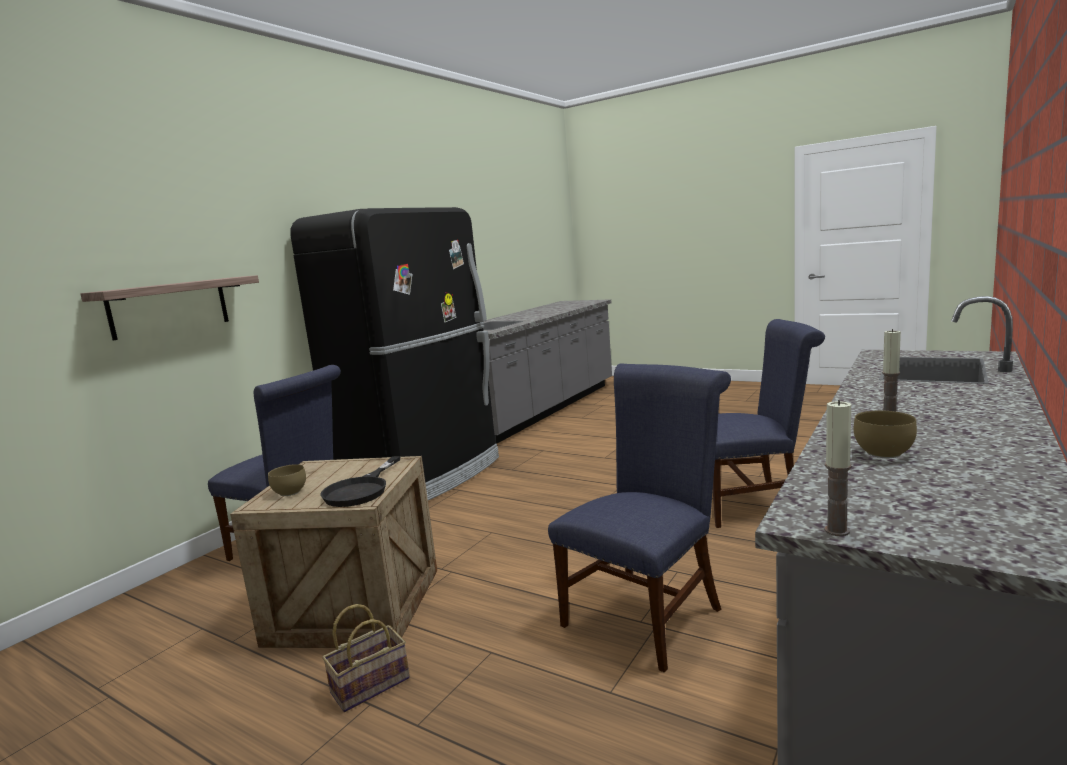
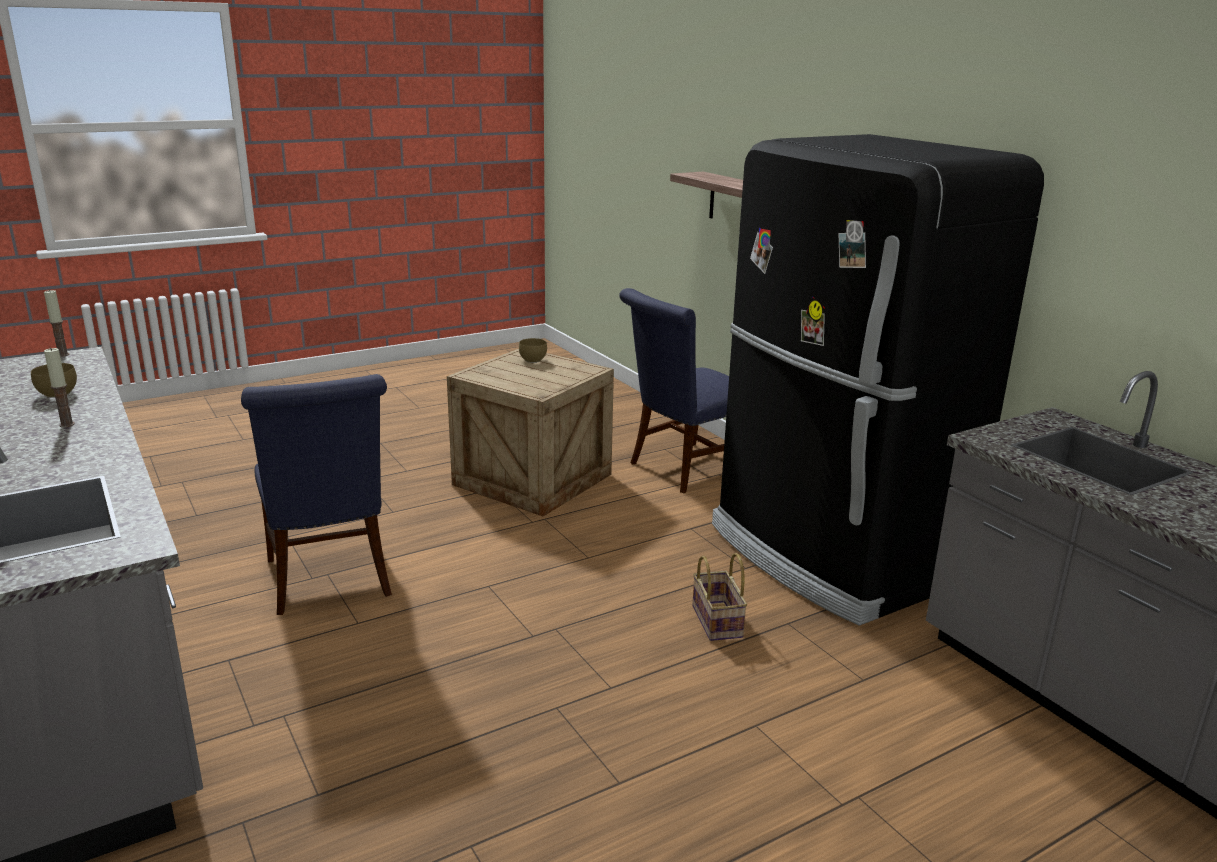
camera: 115 degrees right, 10 degrees up
black frying pan [320,456,401,507] -> none
basket [322,604,410,712] -> basket moved to [692,553,747,641]
blue chair [713,319,825,528] -> none

